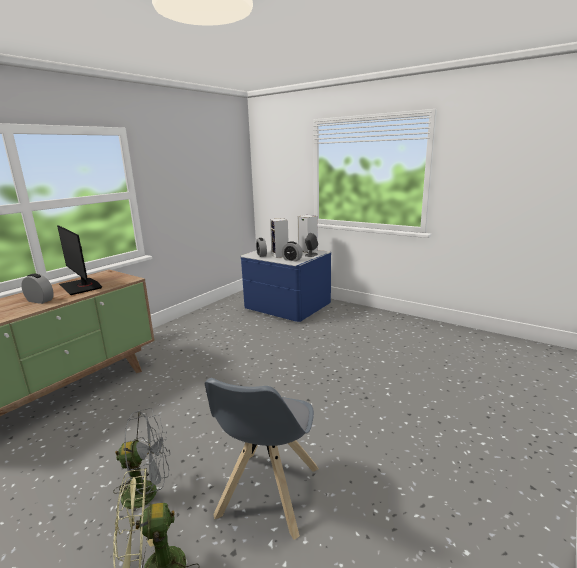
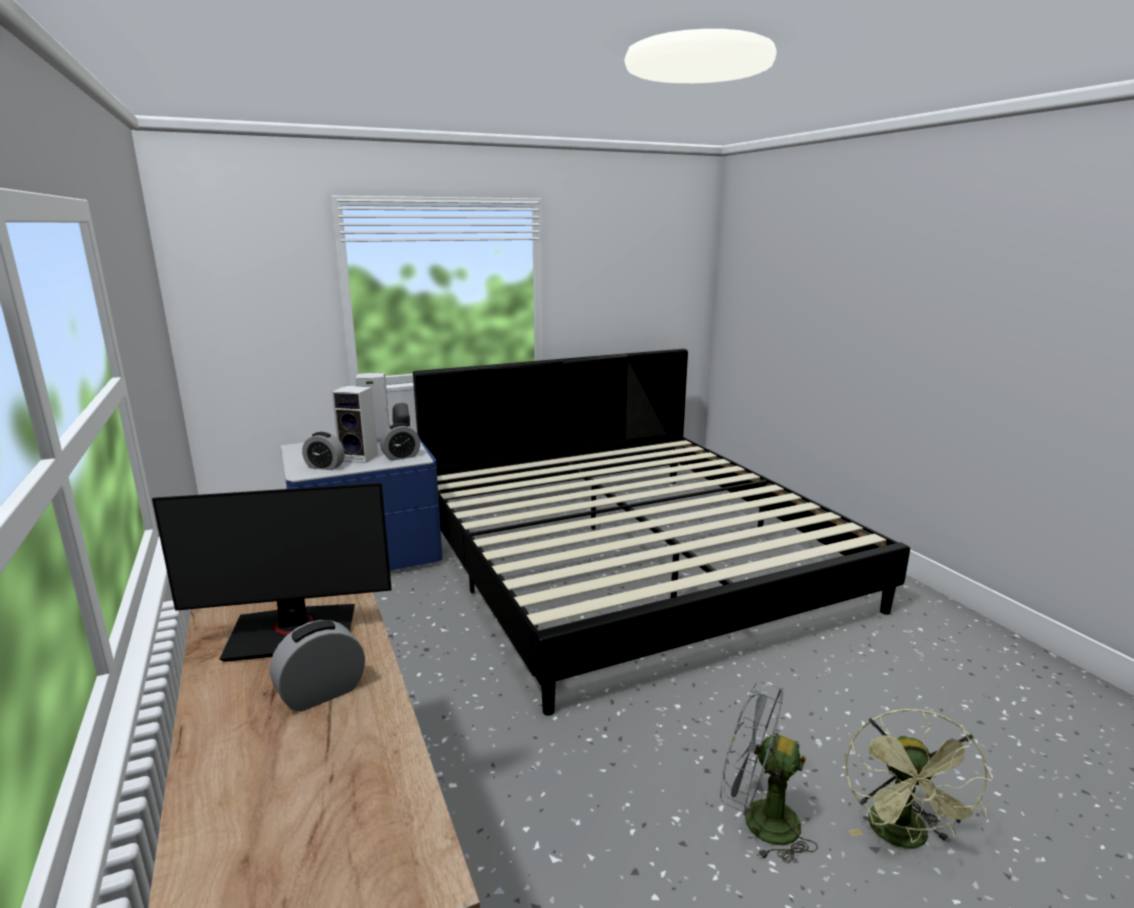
camera: 60 degrees left, 0 degrees up
grey fan [113,408,170,511] -> grey fan turned 90 degrees counterclockwise [720,681,818,863]
grey chair [205,378,319,540] -> none
none -> bed [413,349,910,715]

